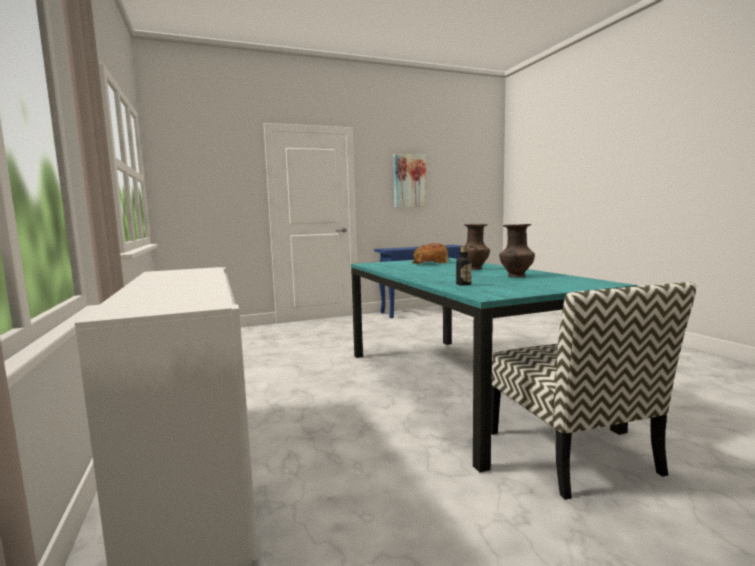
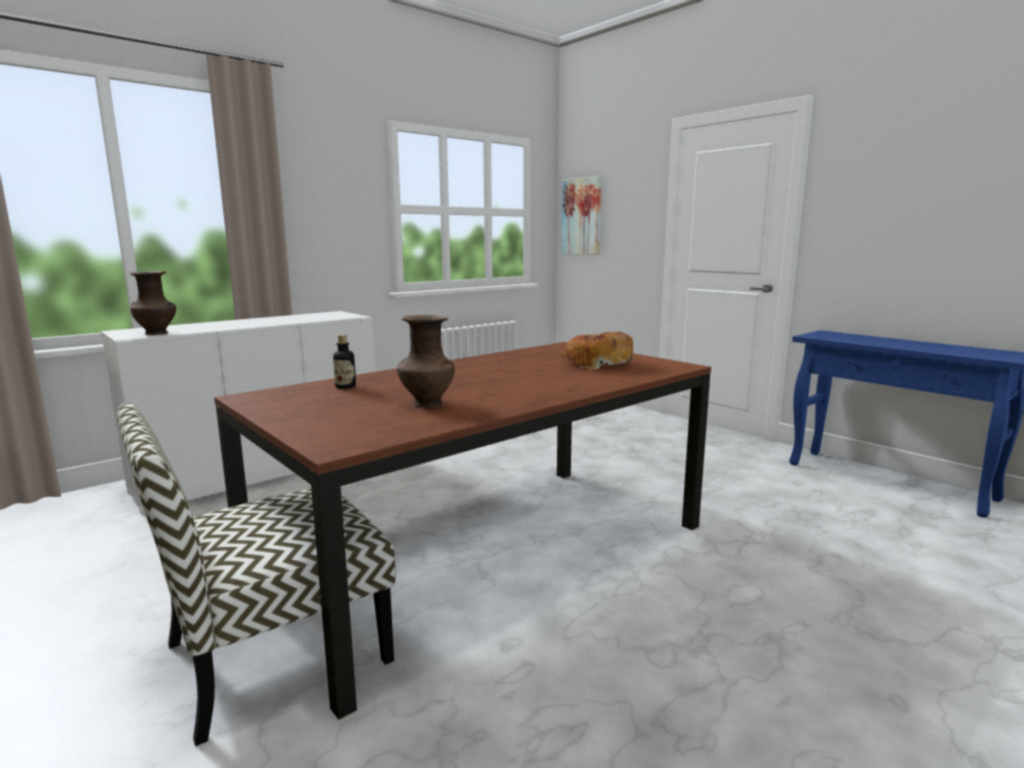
camera: 70 degrees right, 5 degrees up
turquoise dining table [351,258,637,473] -> brown dining table [214,342,711,720]
picture [394,154,426,208] -> picture moved to [561,176,602,255]
brown vase [460,224,490,270] -> brown vase moved to [130,271,176,335]

